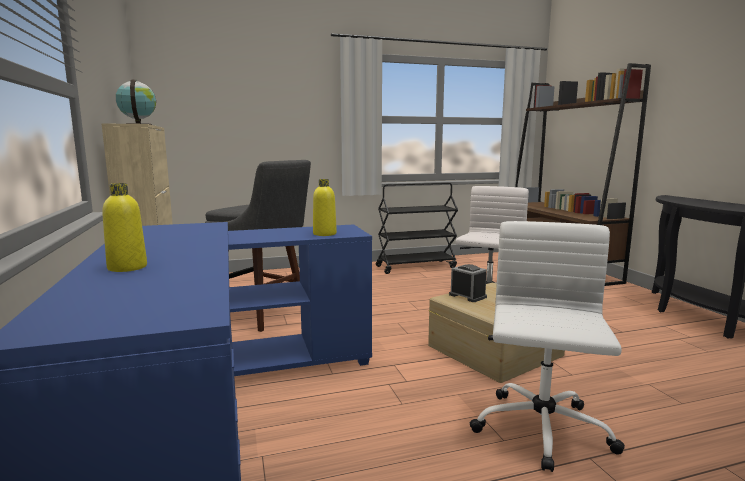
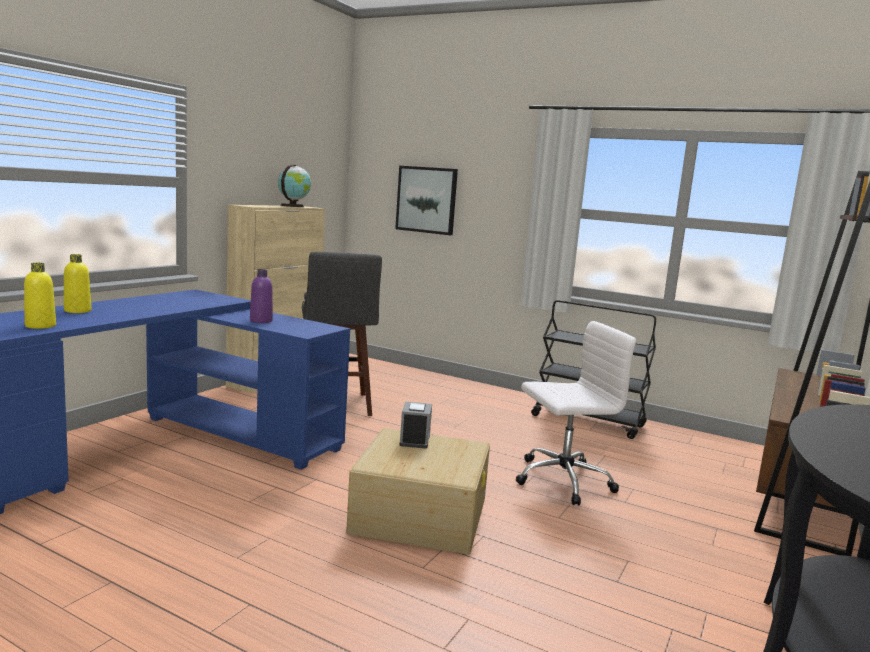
camera: 45 degrees right, 0 degrees up
yellow bottle [313,179,337,236] -> yellow bottle moved to [24,263,56,329]
white office chair [470,221,625,472] -> none
none -> purple bottle [250,269,273,323]
none -> picture [395,166,458,235]

